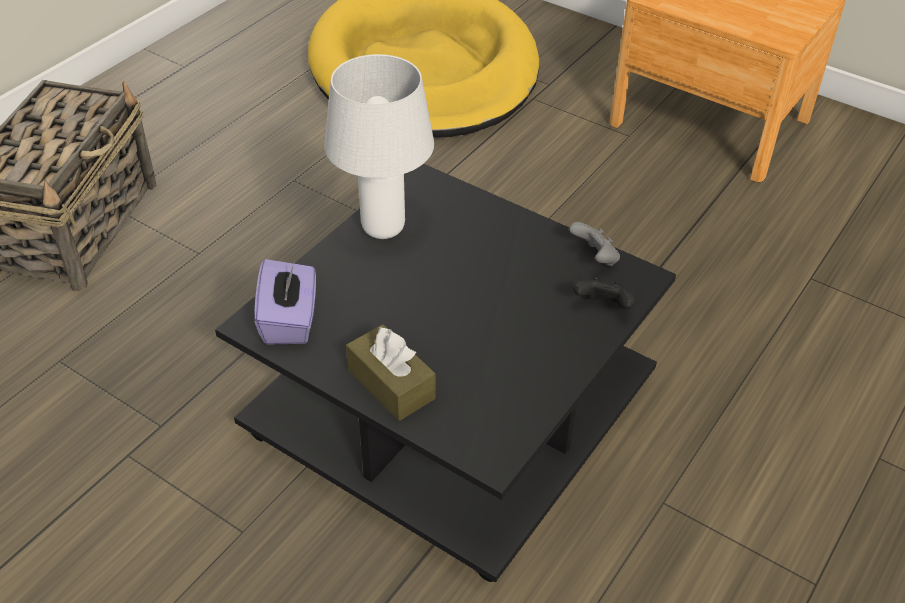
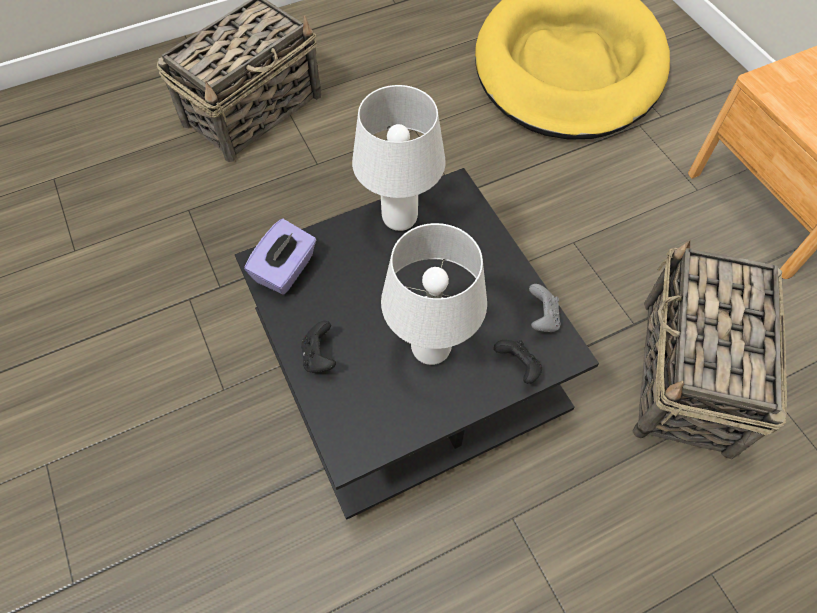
camera: 30 degrees right, 15 degrees up
brown tissue box [346,324,436,421] -> black game controller [301,321,336,373]
none -> white table lamp [381,223,487,365]
none -> basket [632,241,787,459]

